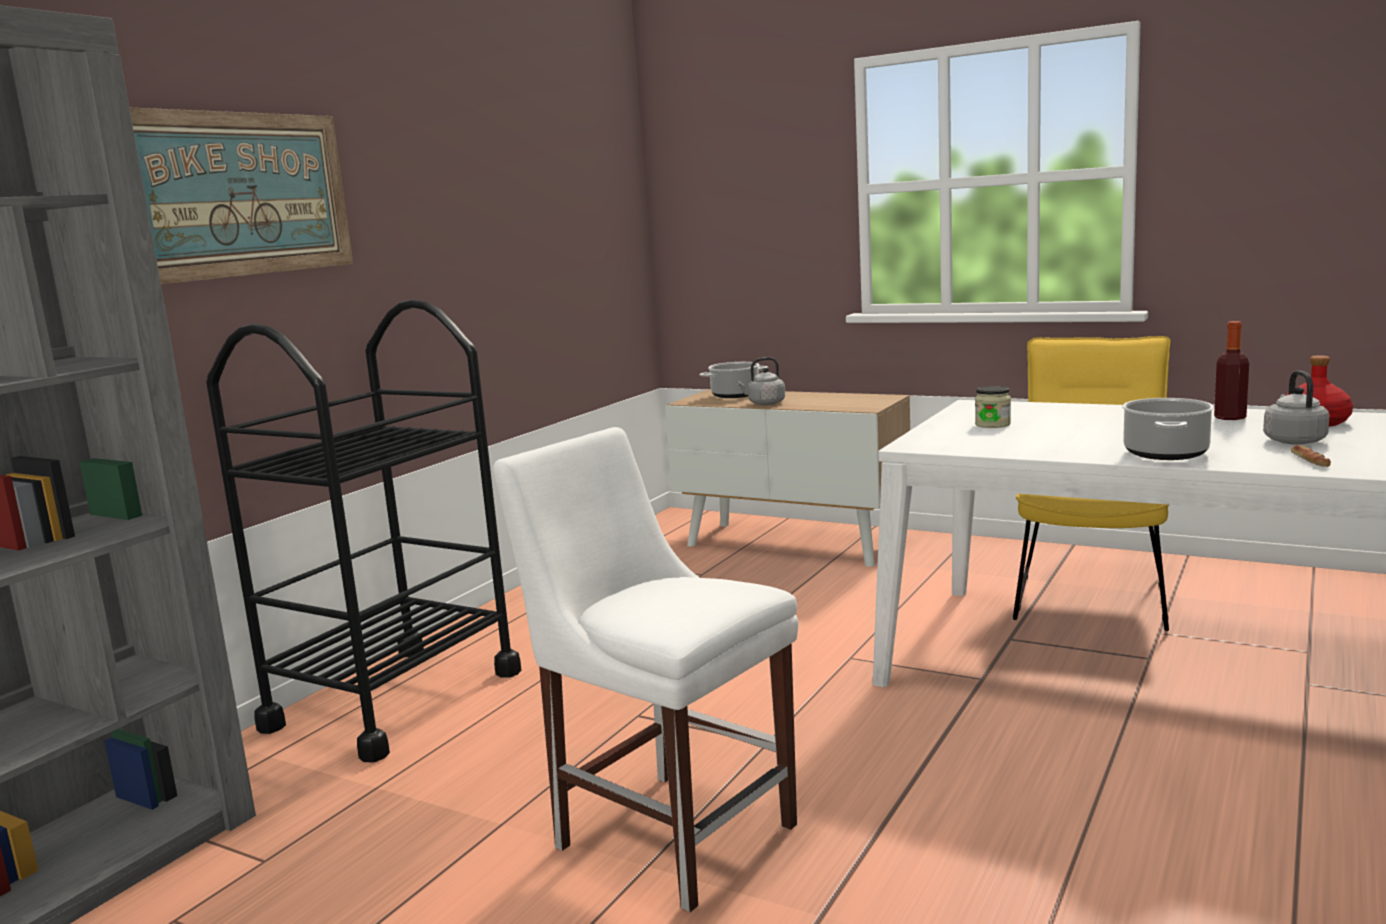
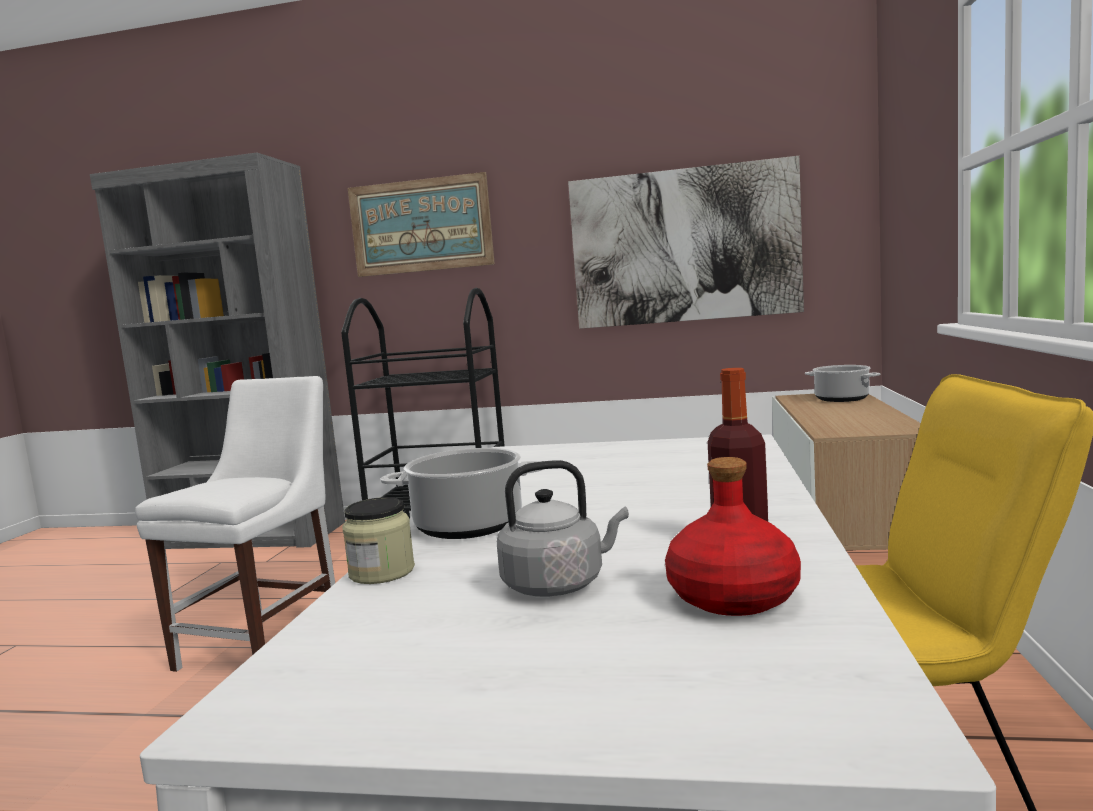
camera: 70 degrees right, 5 degrees down
grey kettle [736,357,785,405] -> none
jar [975,386,1011,428] -> jar moved to [342,497,415,584]
bread [1291,445,1331,467] -> none
none -> picture [568,156,804,329]

